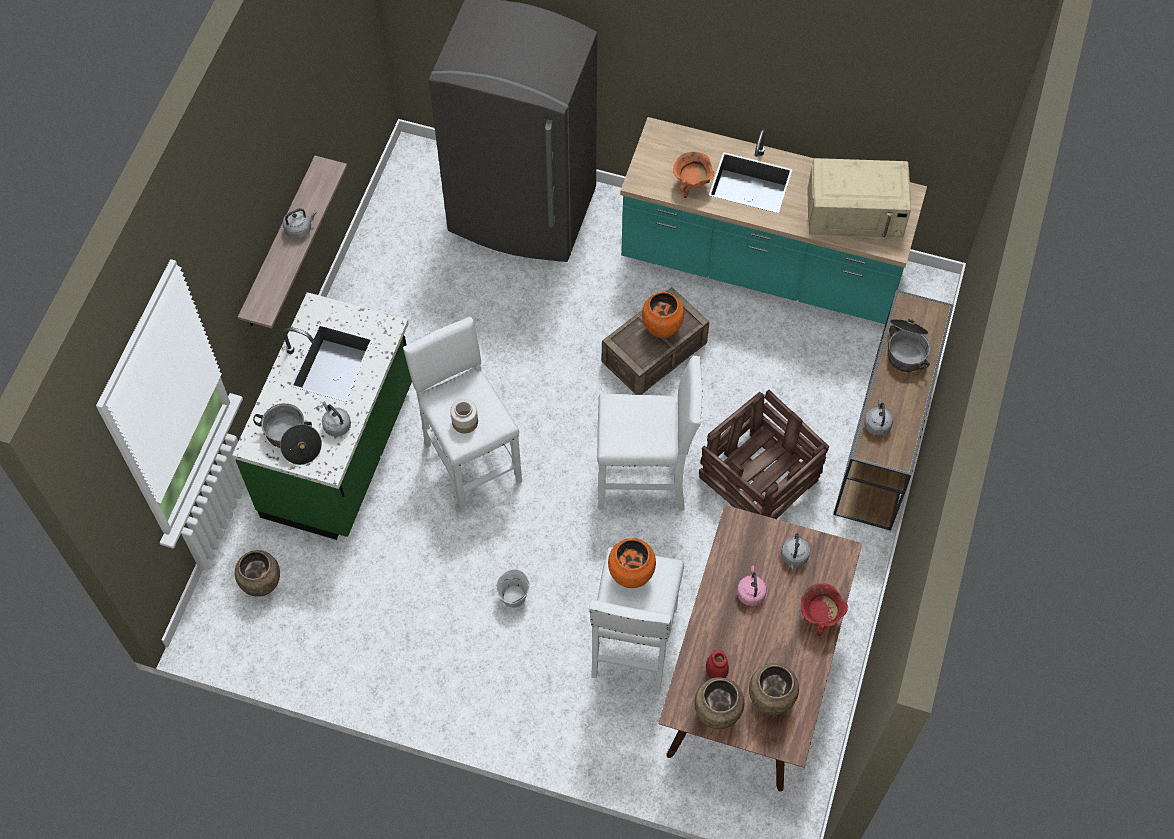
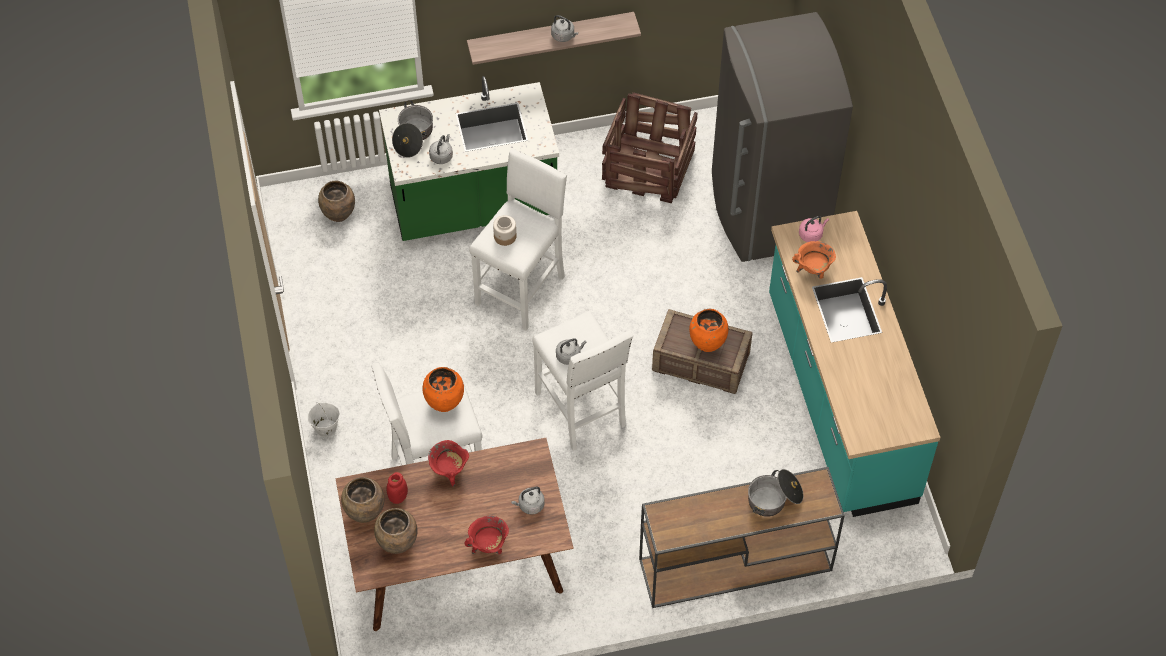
camera: 60 degrees right, 5 degrees down
white bucket [496,569,530,608] -> white bucket moved to [307,402,340,437]
crate [699,390,829,519] -> crate moved to [602,92,697,204]
pink kettle [737,566,767,606] -> pink kettle moved to [799,216,829,242]
beige microwave [807,158,911,238] -> none
grey kettle [864,398,893,436] -> grey kettle moved to [556,338,587,365]
none -> red cooking pot [428,440,469,487]

